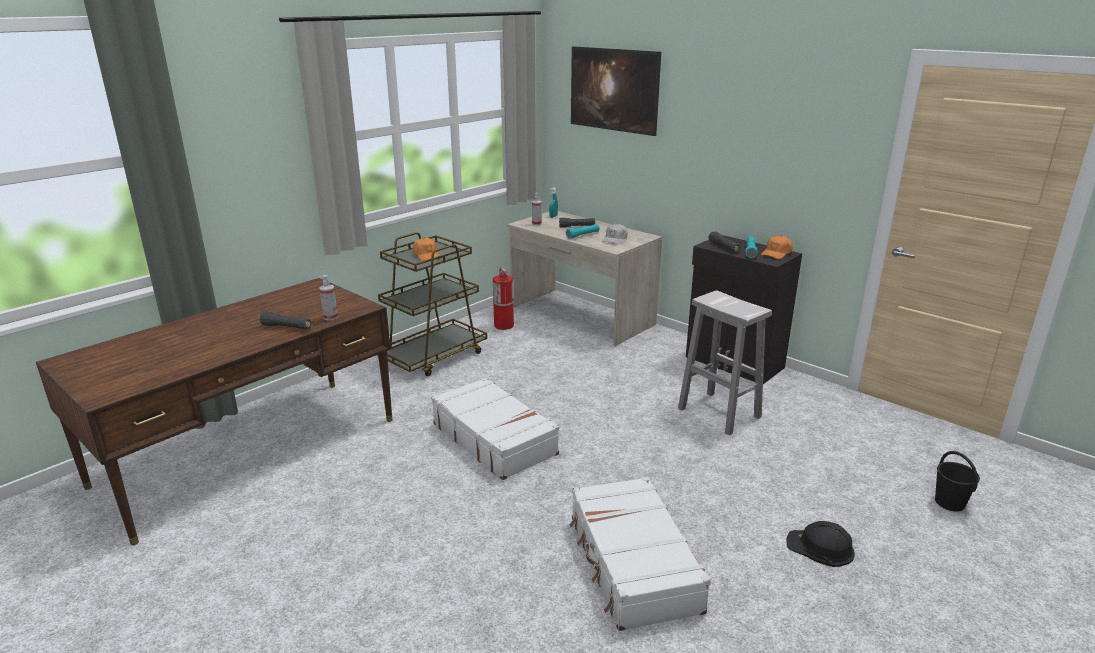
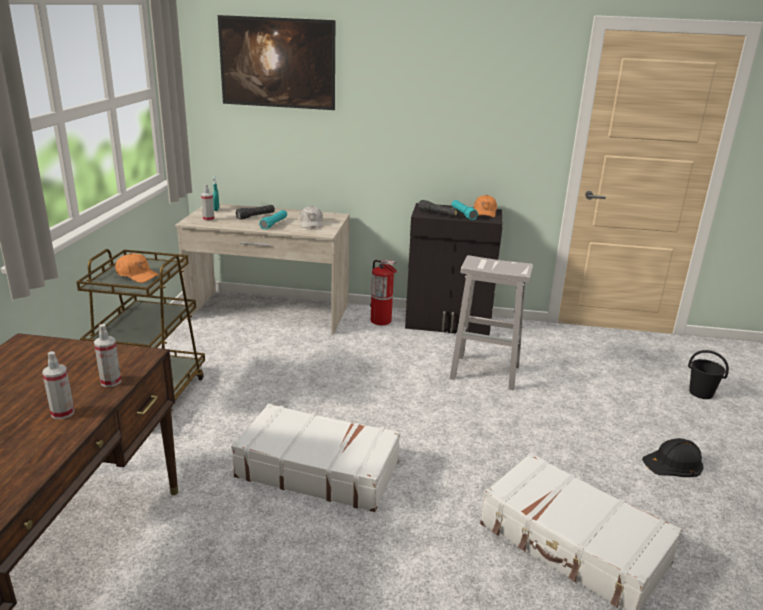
camera: 35 degrees left, 0 degrees up
black flashlight [260,311,311,330] -> spray bottle [42,351,74,419]
fire extinguisher [493,268,514,330] -> fire extinguisher moved to [370,260,397,325]

